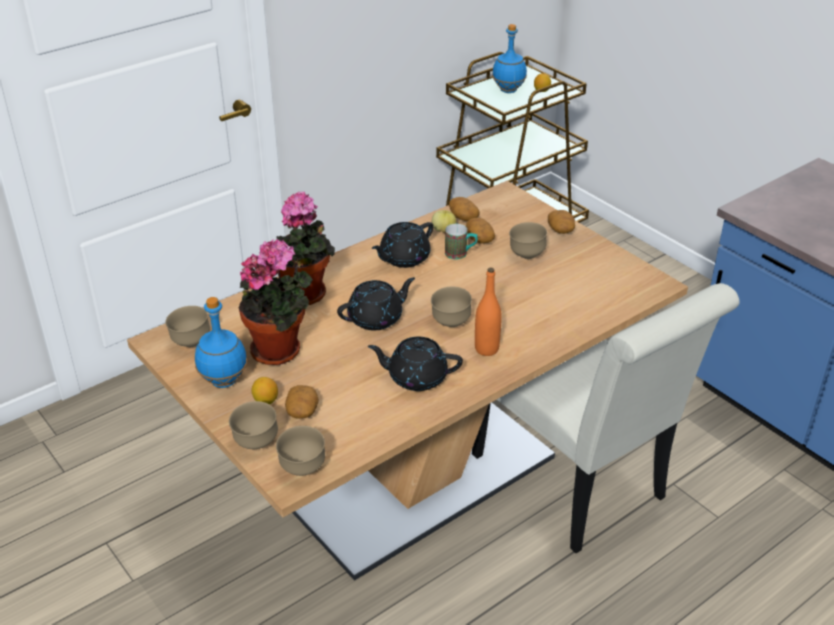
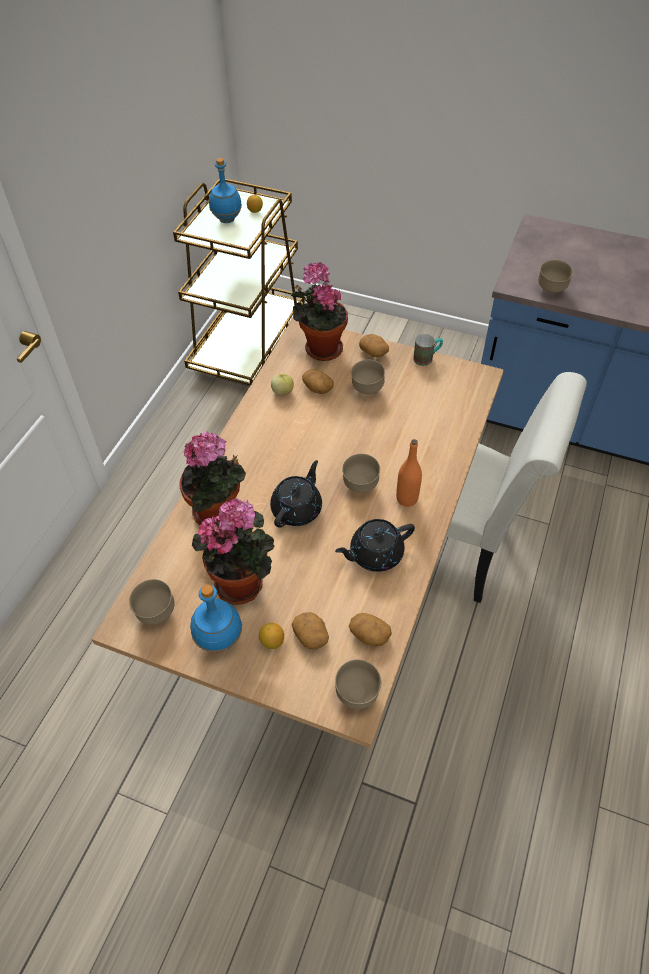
camera: 30 degrees left, 15 degrees up
brown bowl [229,401,278,449] -> brown bowl moved to [538,260,573,293]
black teapot [372,222,434,268] -> none
mug [445,224,478,260] -> mug moved to [413,334,443,366]
potato [449,197,480,221] -> potato moved to [349,613,392,646]
none -> potted plant [291,262,348,361]

